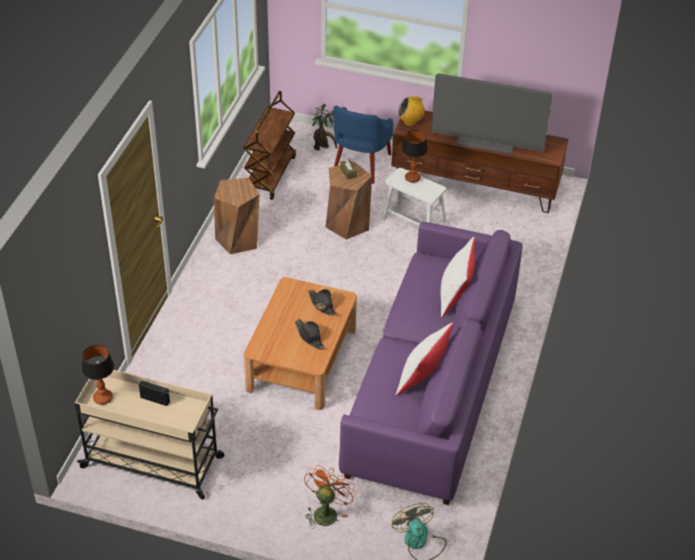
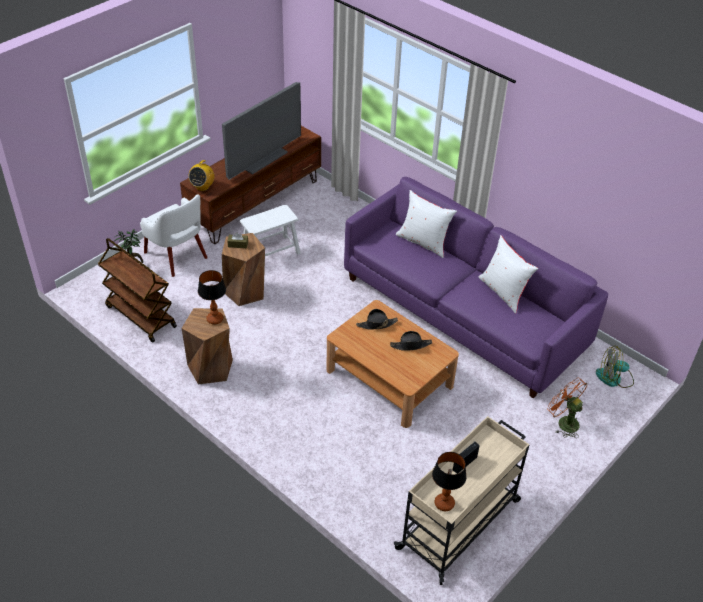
camera: 65 degrees left, 0 degrees up
blue armchair [333,106,393,184] -> white armchair [140,194,208,277]
table lamp [402,130,428,183] -> table lamp moved to [198,270,226,324]

